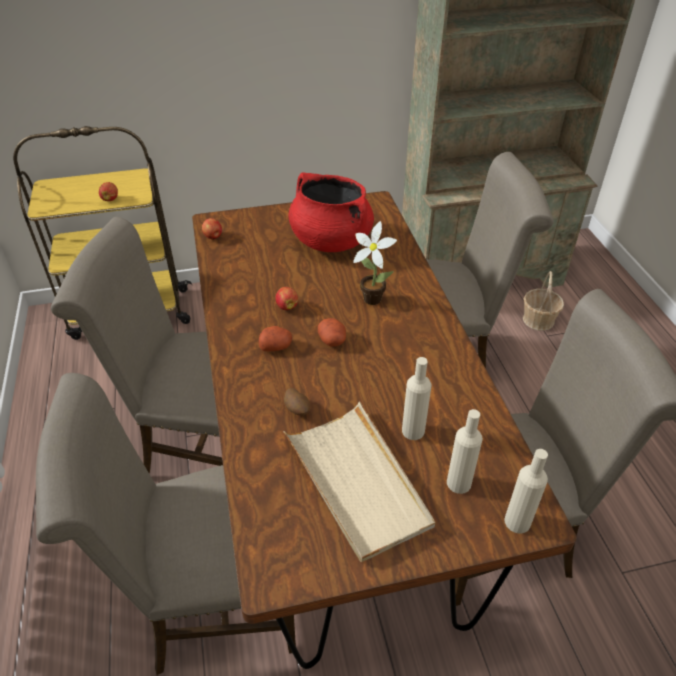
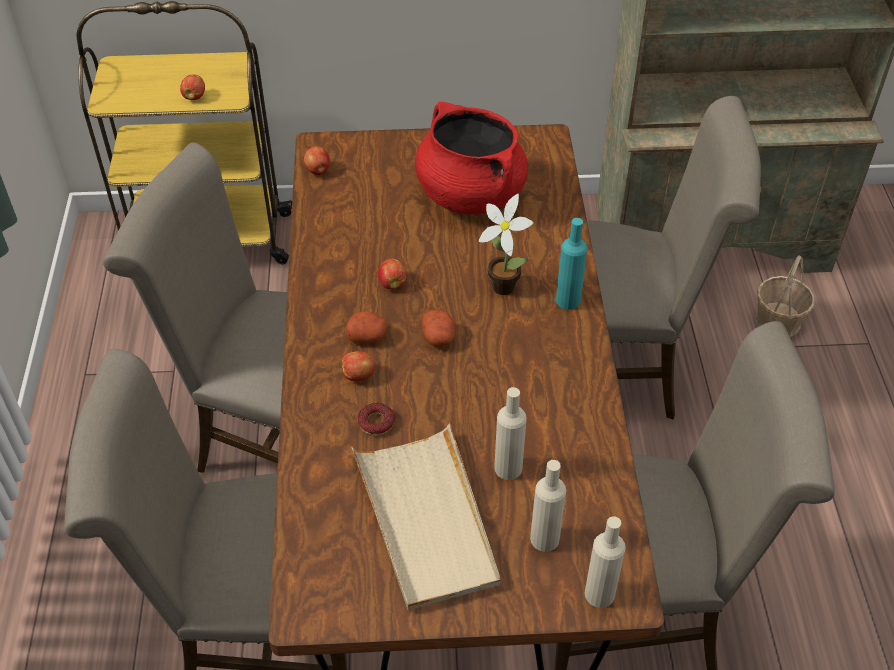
camera: 10 degrees right, 5 degrees up
potato [284,388,310,416] -> donut [358,403,395,435]
none -> apple [342,351,375,382]
none -> turquoise bottle [556,218,587,310]

